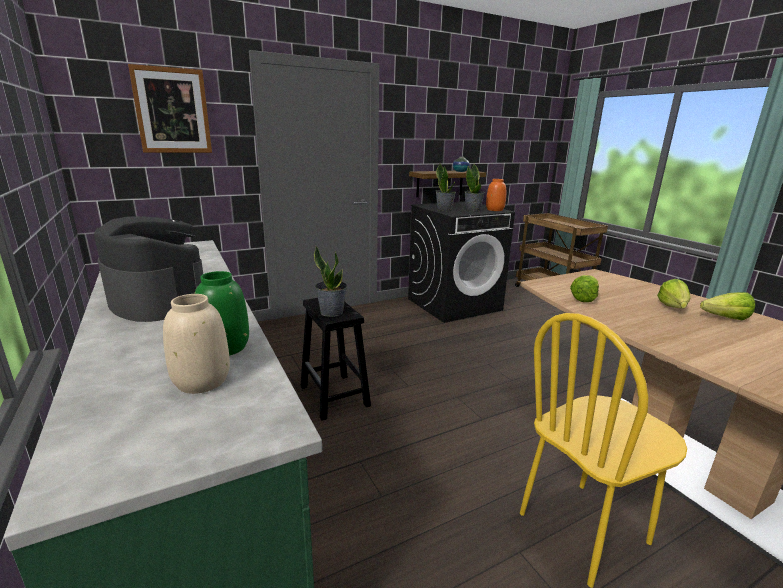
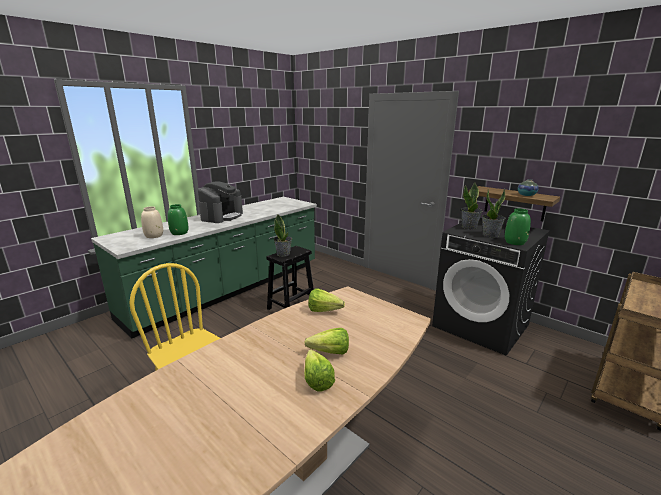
camera: 70 degrees right, 0 degrees up
picture [128,64,212,153] -> none
orange vase [486,179,506,211] -> green vase [505,208,531,245]

